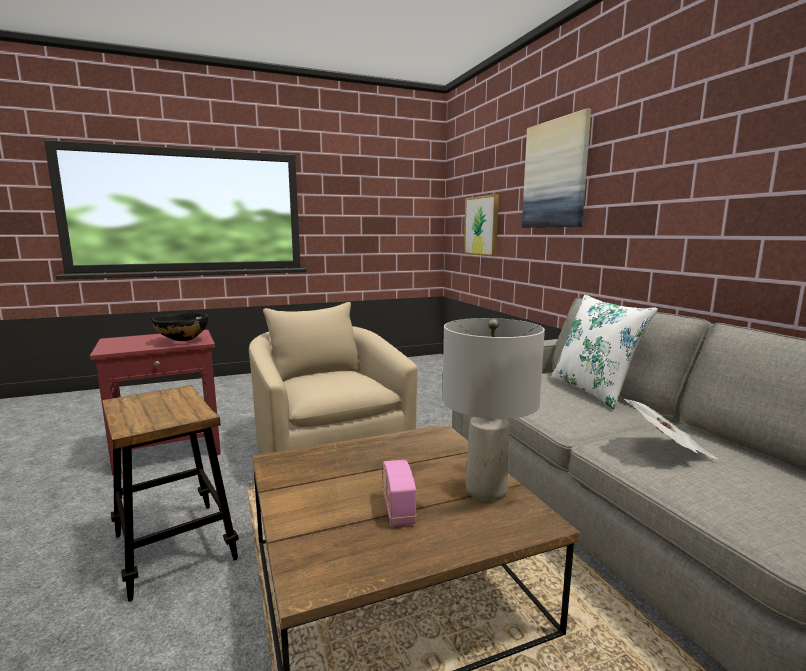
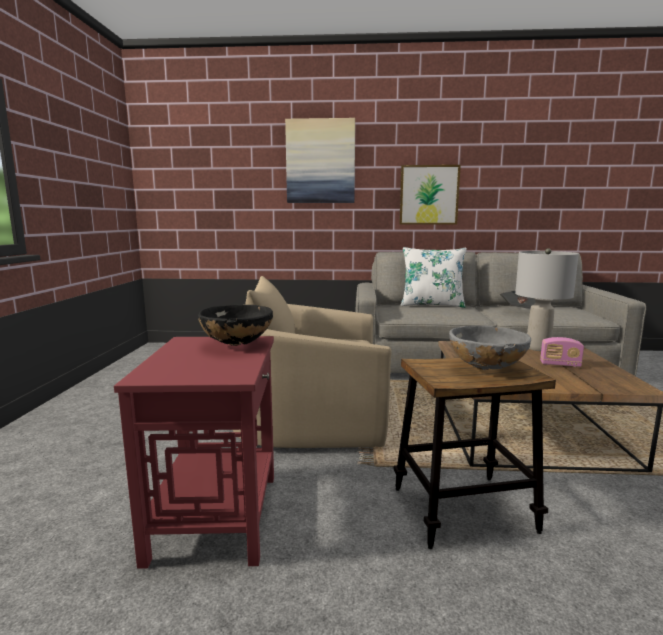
camera: 65 degrees left, 0 degrees up
picture [464,194,499,256] -> picture moved to [399,165,461,225]
none -> grey bowl [449,325,531,370]

